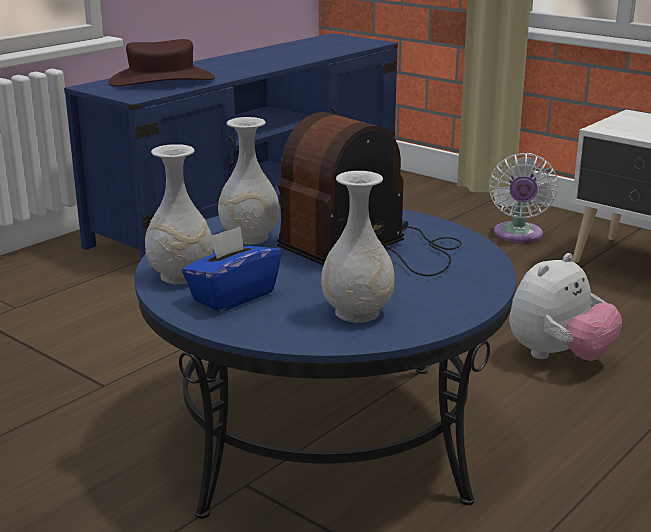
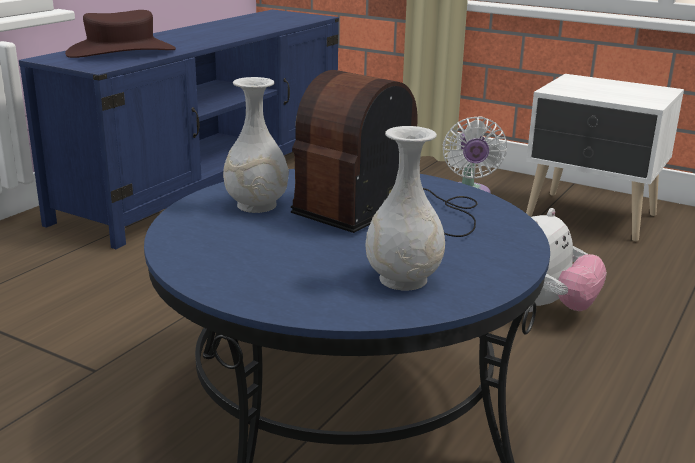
camera: 10 degrees left, 0 degrees up
white vase [145,144,213,284] -> none
blue tissue box [182,226,281,312] -> none

